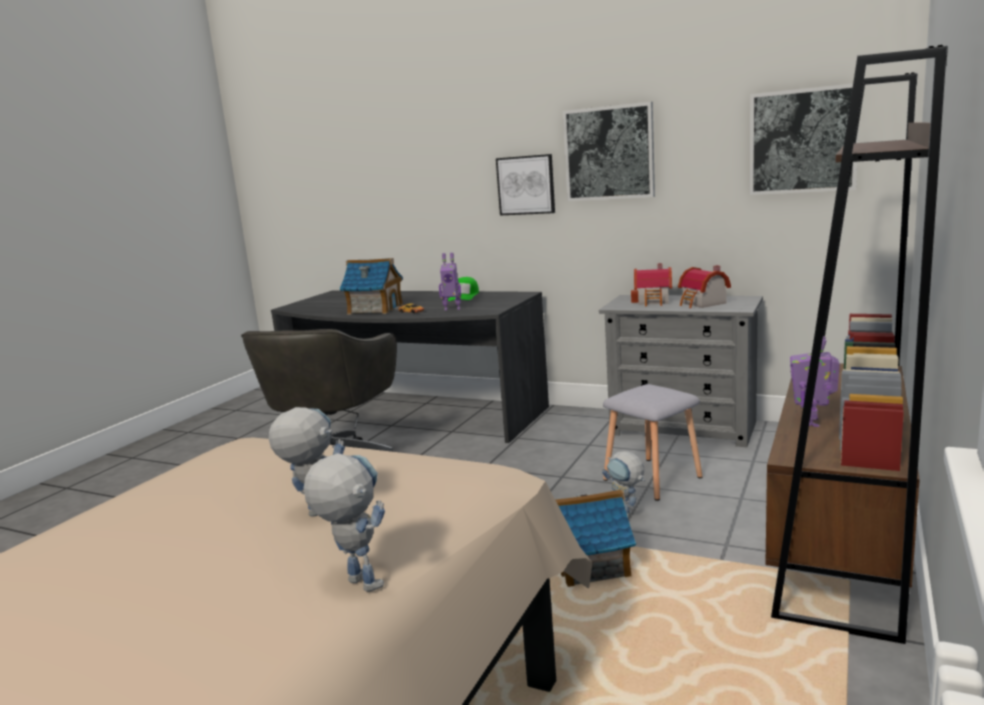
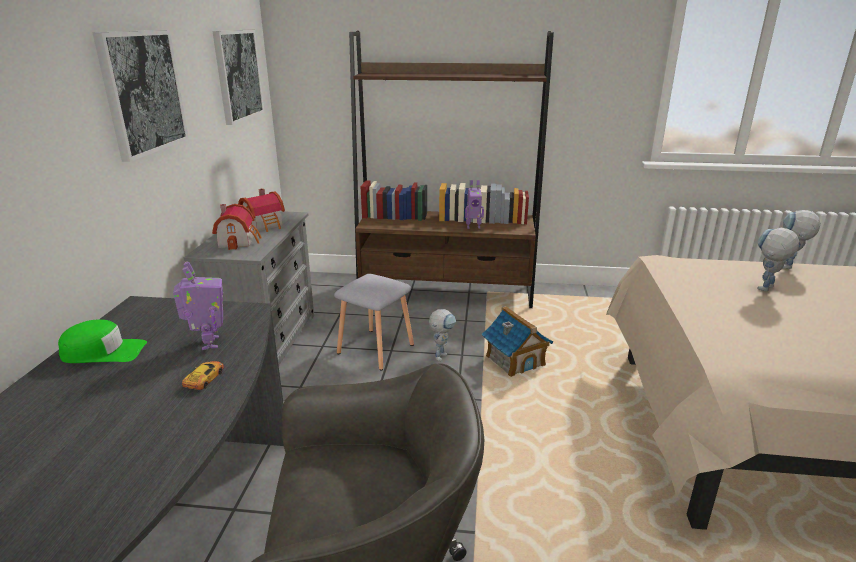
camera: 110 degrees left, 10 degrees up
toy robot [269,407,345,517] -> toy robot turned 45 degrees clockwise [757,228,799,291]
toy house [340,258,403,314] -> none
picture [496,154,555,215] -> none

